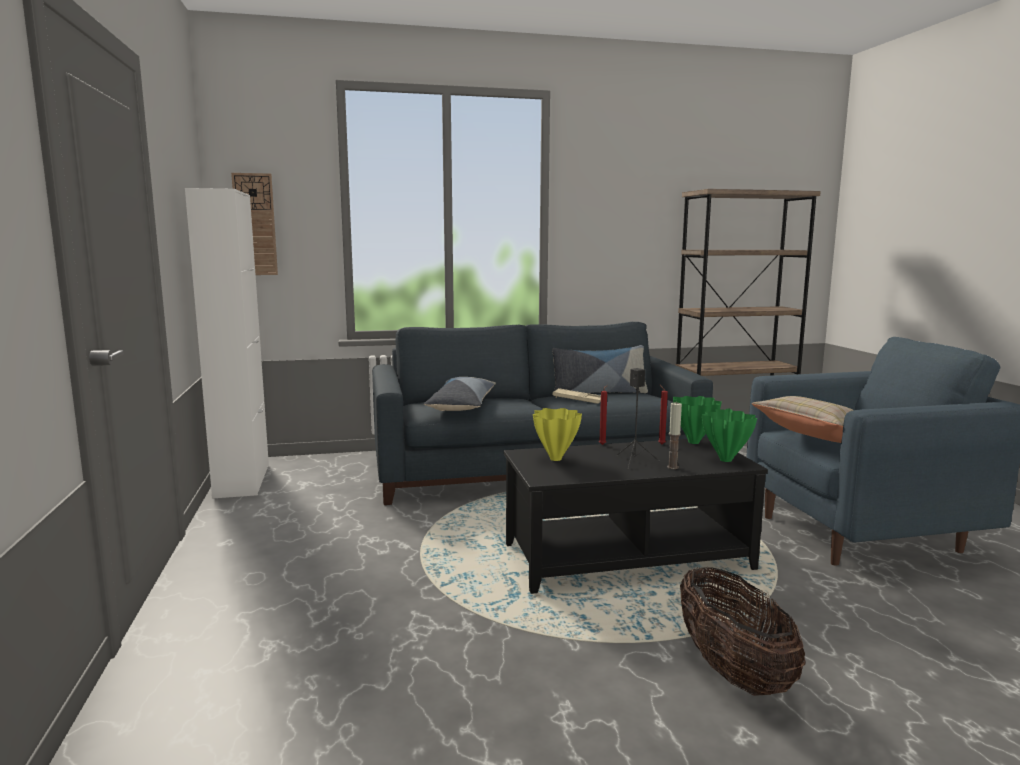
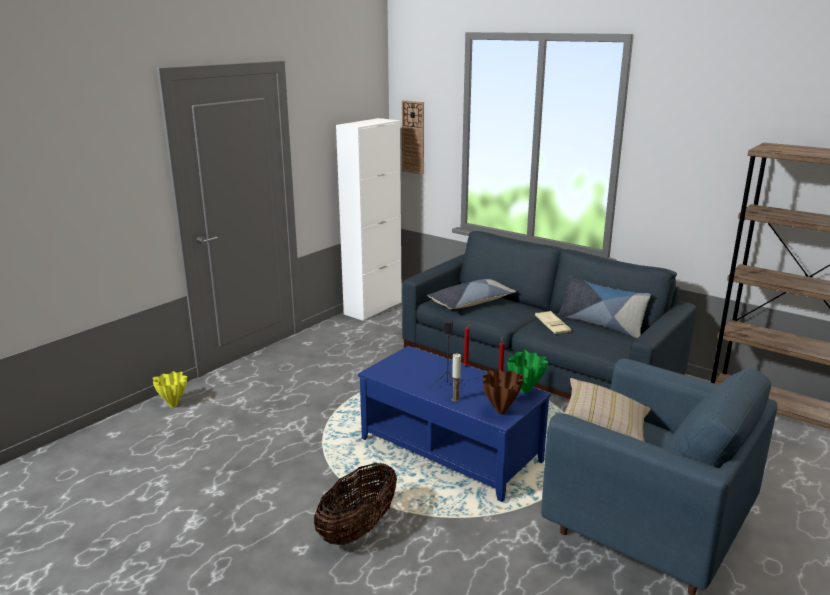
camera: 50 degrees right, 10 degrees up
black coffee table [504,438,768,594] -> blue coffee table [358,346,551,502]
yellow vase [533,408,582,461] -> yellow vase moved to [153,371,187,407]
green vase [702,409,757,462] -> brown vase [483,370,523,414]

